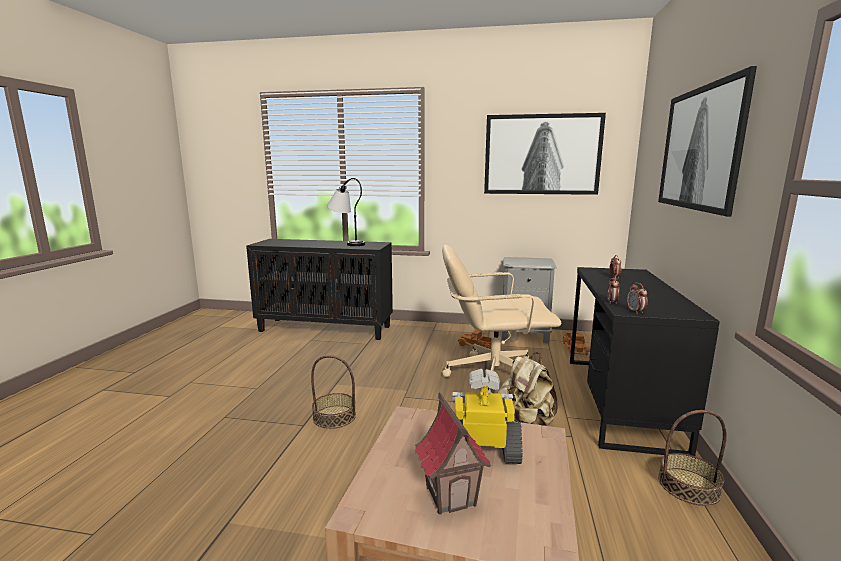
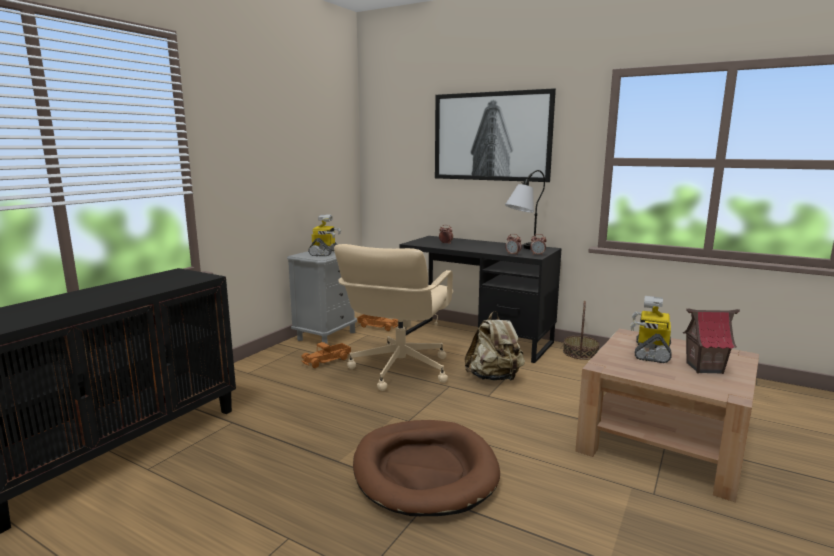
camera: 70 degrees left, 0 degrees up
basket [311,355,356,429] -> brown dog bed [353,420,500,516]
table lamp [327,178,365,246] -> table lamp moved to [505,170,545,250]
picture [484,113,606,195] -> none
none -> toy robot [308,215,341,256]

